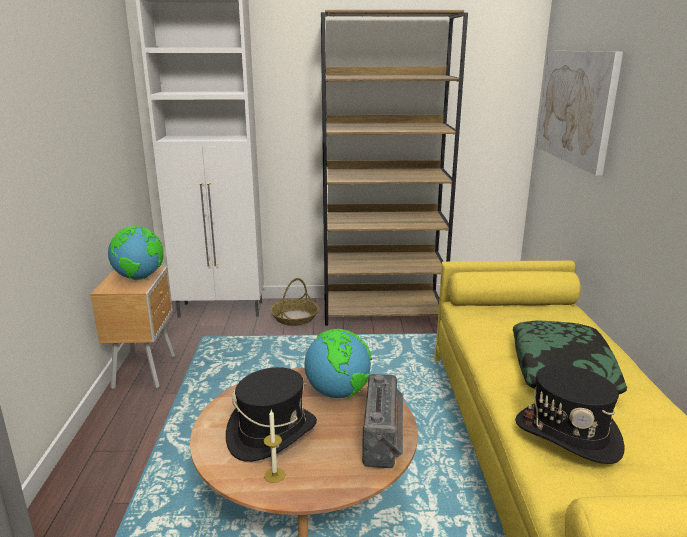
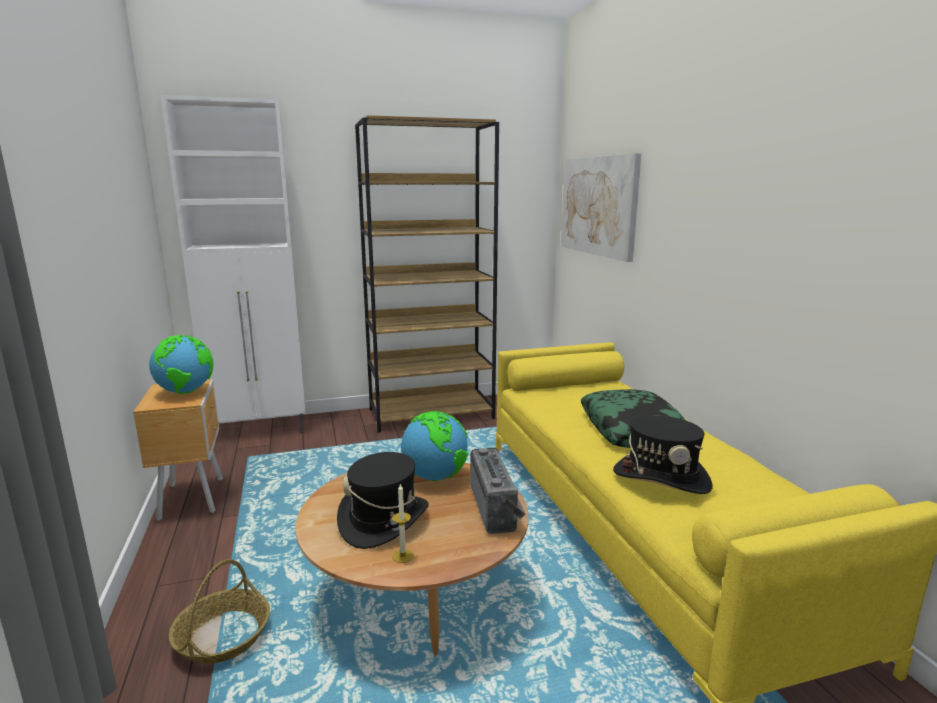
camera: 15 degrees left, 5 degrees down
basket [270,278,319,326] -> basket moved to [169,559,270,664]

